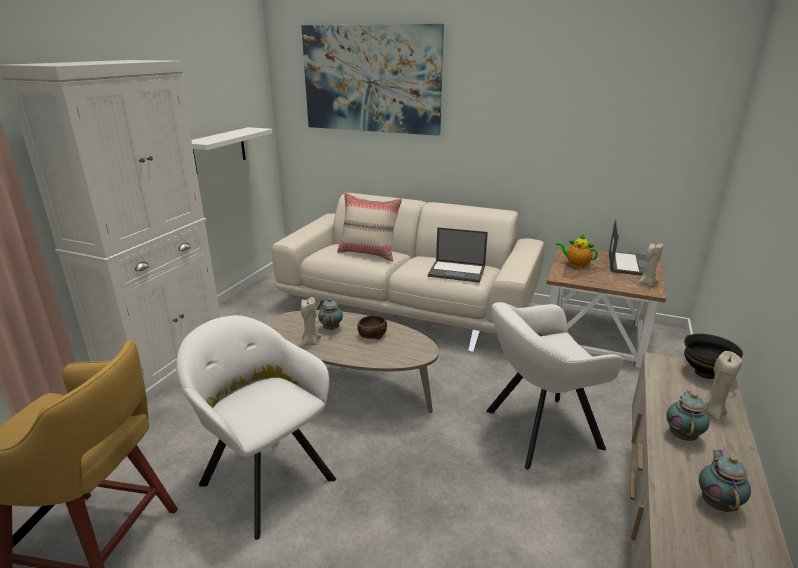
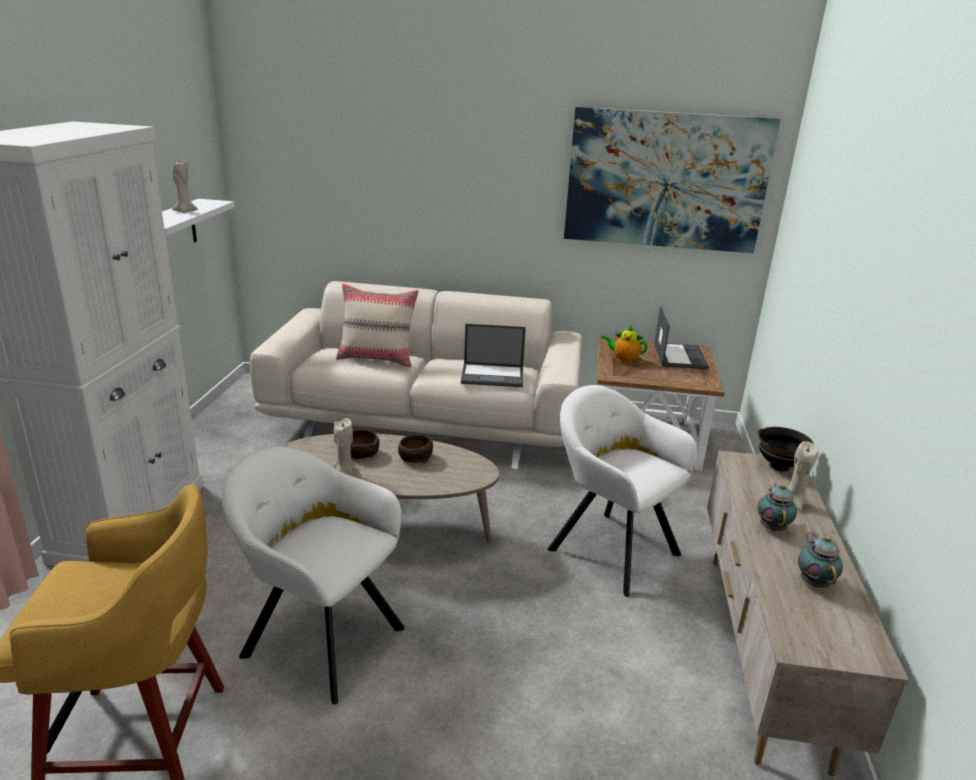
camera: 15 degrees left, 0 degrees up
picture [301,24,444,136] -> picture moved to [564,107,781,253]
teapot [318,298,343,330] -> brown bowl [351,430,380,459]
white armchair [486,302,623,470] -> white armchair turned 75 degrees clockwise [547,385,697,597]
beige candle [638,243,663,287] -> beige candle moved to [172,160,198,213]

